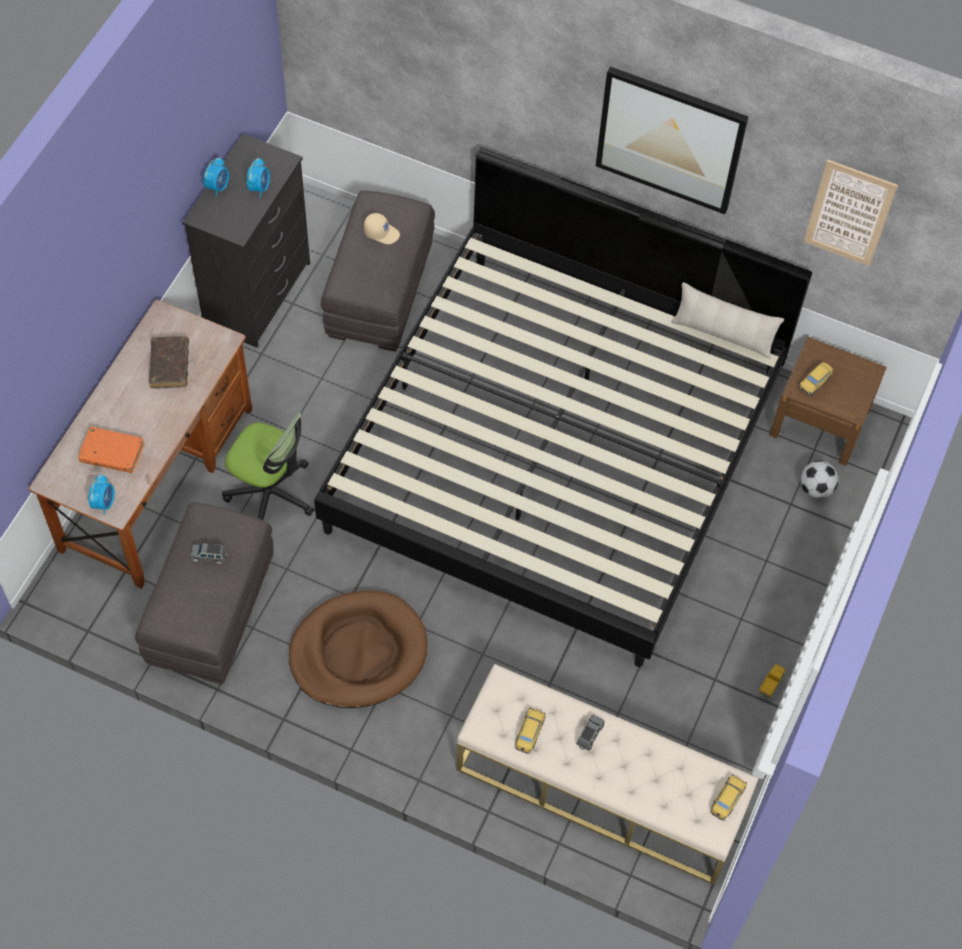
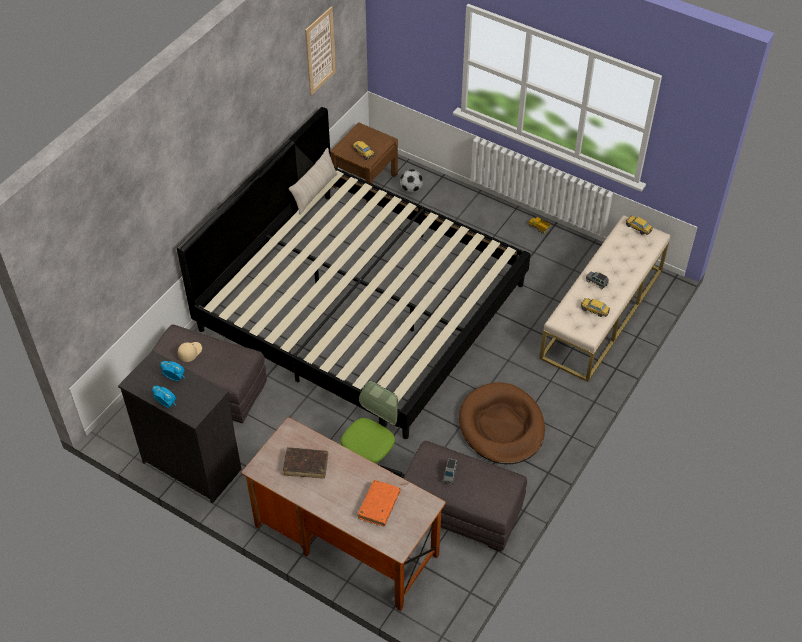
camera: 80 degrees left, 10 degrees down
alarm clock [88,474,115,515] -> none
picture [596,67,748,214] -> none

